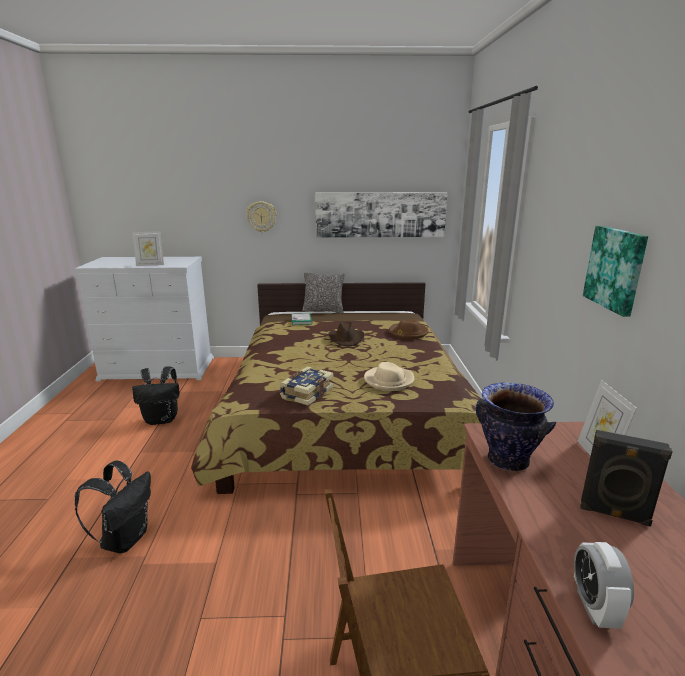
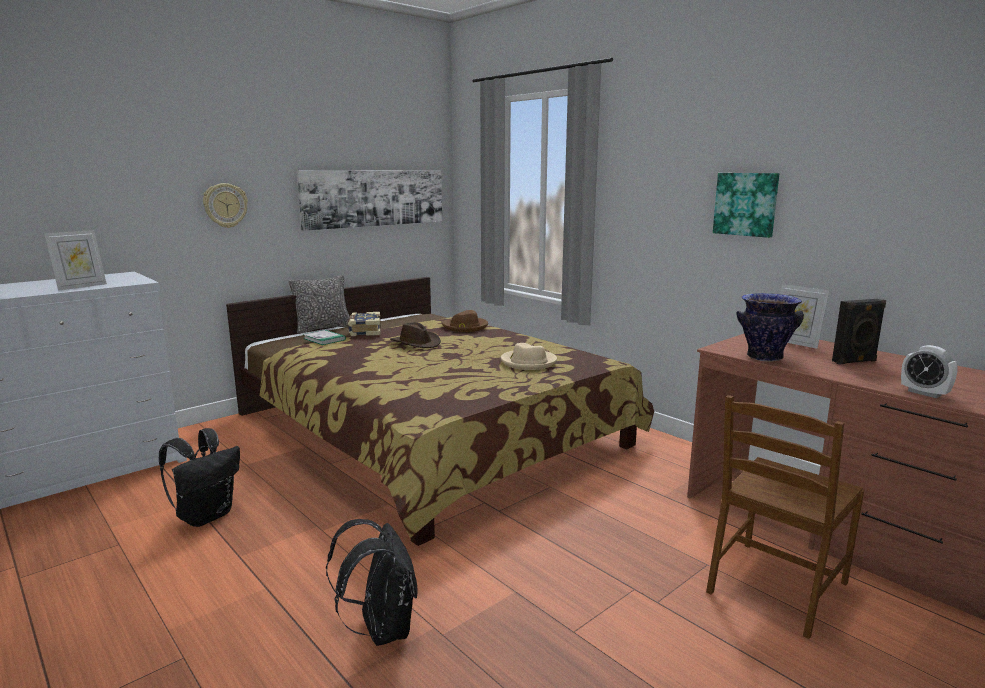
camera: 40 degrees left, 5 degrees down
book [280,367,334,406] -> book moved to [348,312,381,336]

